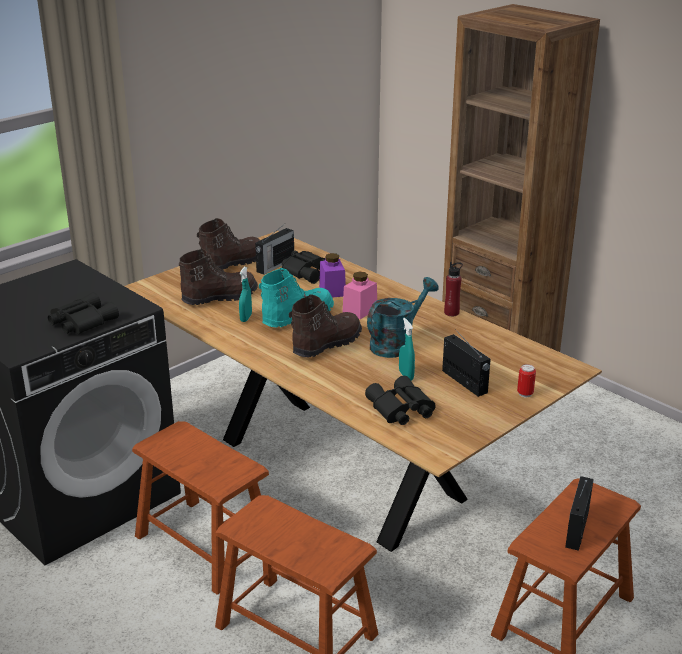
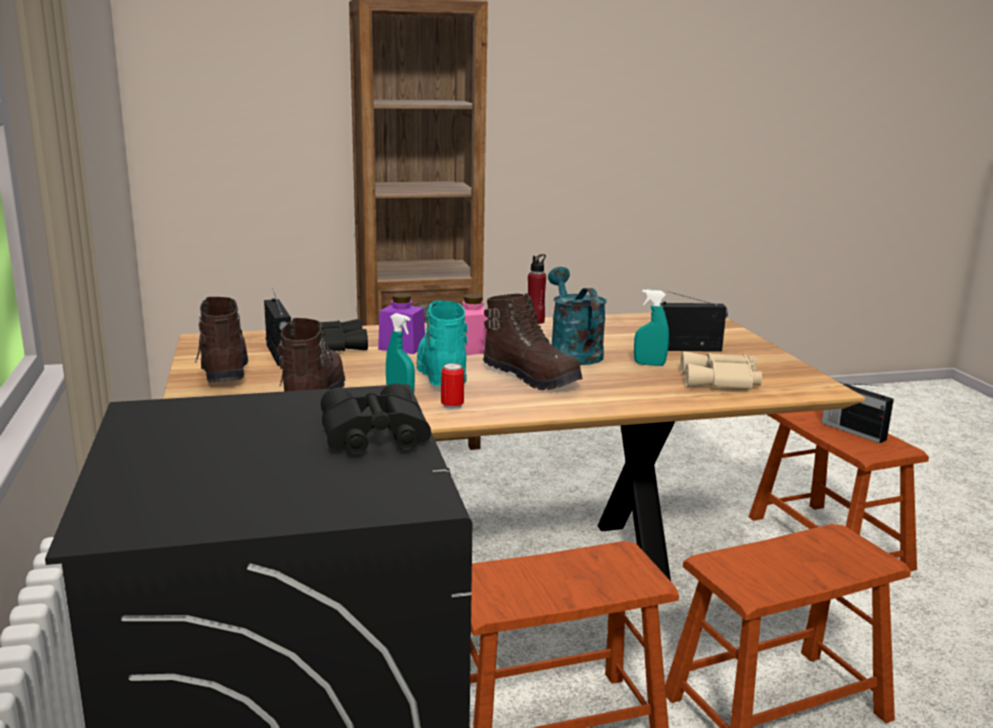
camera: 60 degrees left, 10 degrees down
brown boot [289,294,362,357] -> brown boot turned 150 degrees clockwise [483,293,583,390]
black binoculars [365,376,435,425] -> beige binoculars [681,351,762,390]
can [517,364,536,398] -> can moved to [441,363,464,410]

